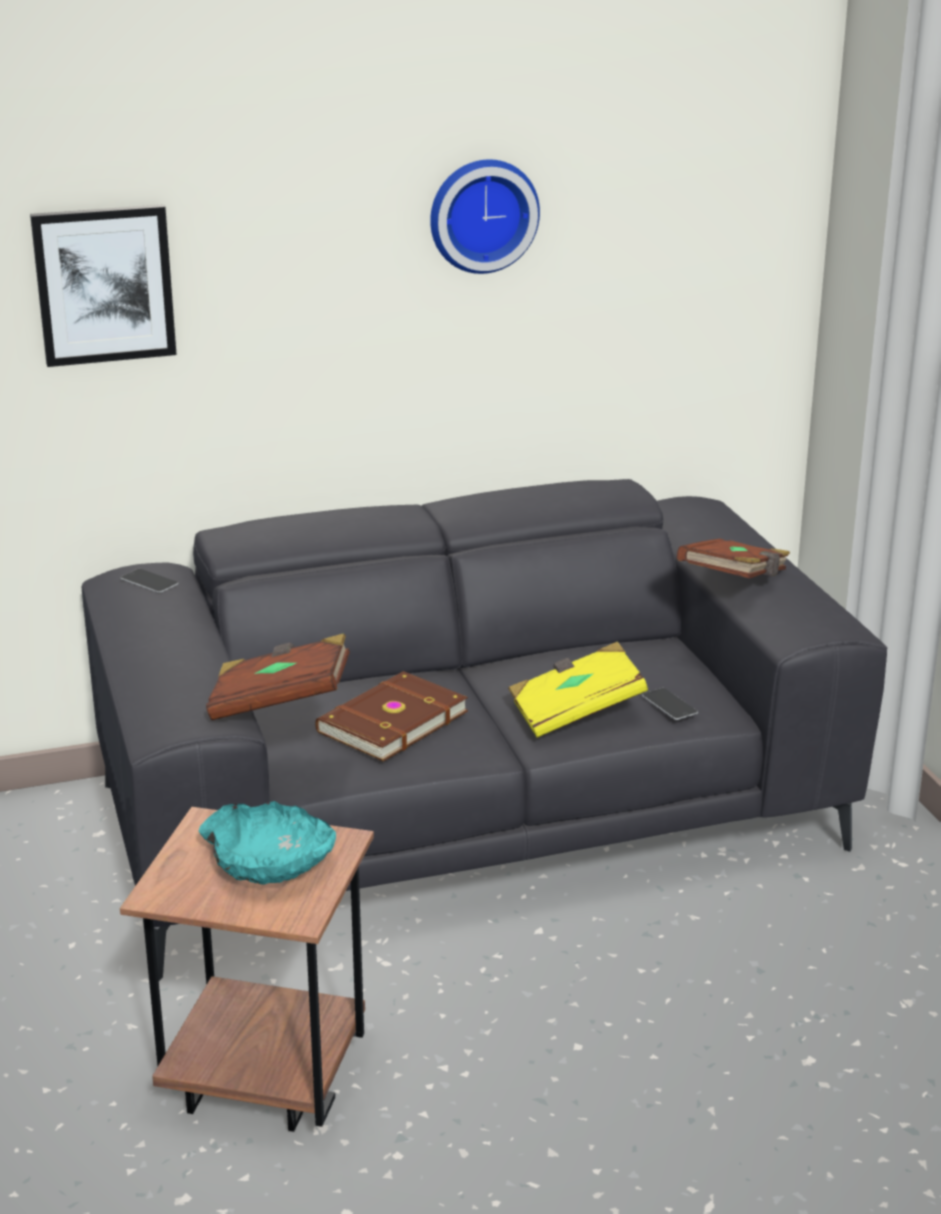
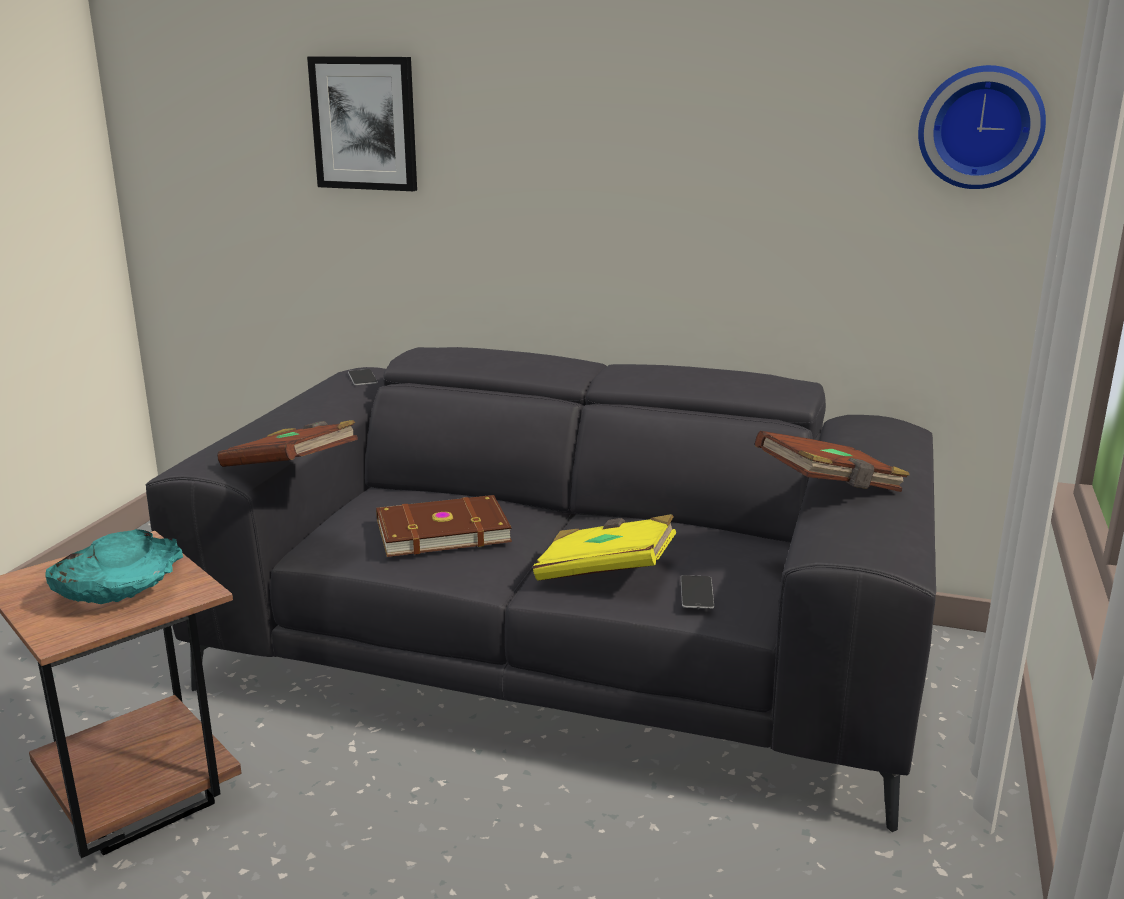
camera: 35 degrees right, 5 degrees down
wall clock [430,159,540,274] -> wall clock moved to [918,65,1046,189]

